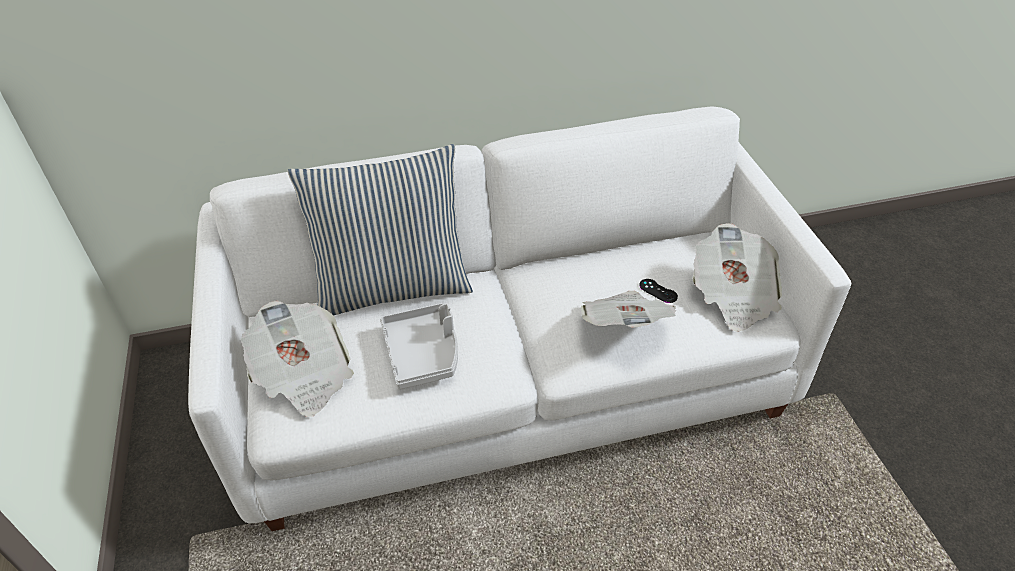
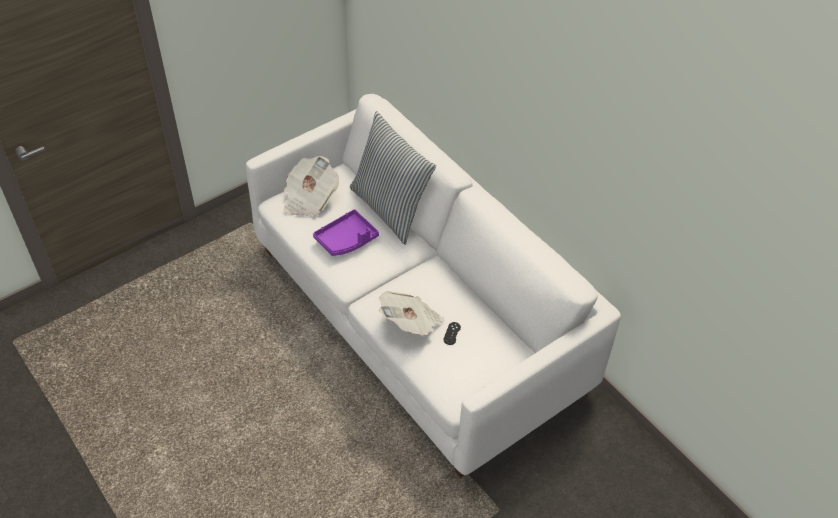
camera: 65 degrees right, 5 degrees up
grey tray [380,303,458,389] -> purple tray [313,209,379,256]
newspaper [692,223,782,332] -> none

